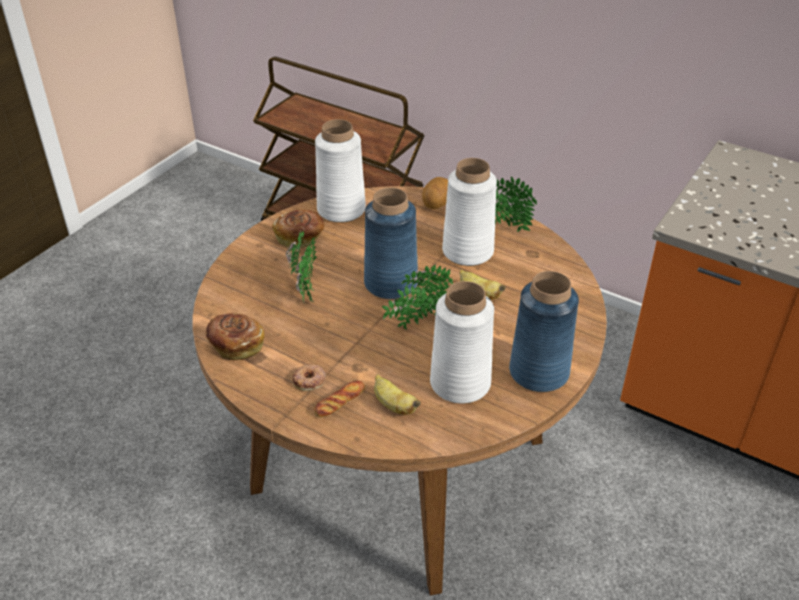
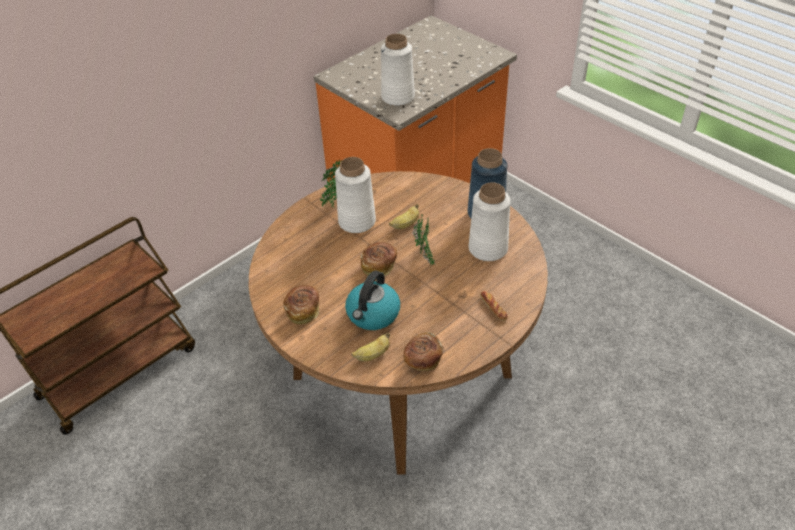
camera: 75 degrees left, 5 degrees up
potted plant [286,230,317,302] -> kettle [345,271,400,330]
donut [293,364,326,391] -> none
white vase [315,119,366,223] -> white vase moved to [381,34,415,106]
blue vase [364,188,418,299] -> bread [360,242,397,276]
banana [374,374,421,415] -> banana moved to [351,332,390,361]
potato [422,177,448,209] -> none

